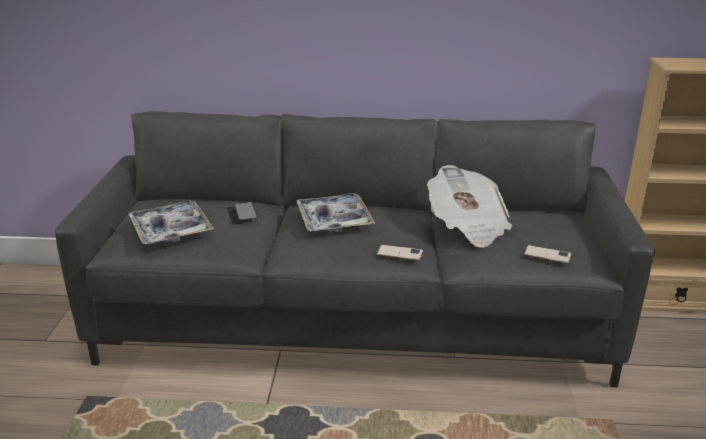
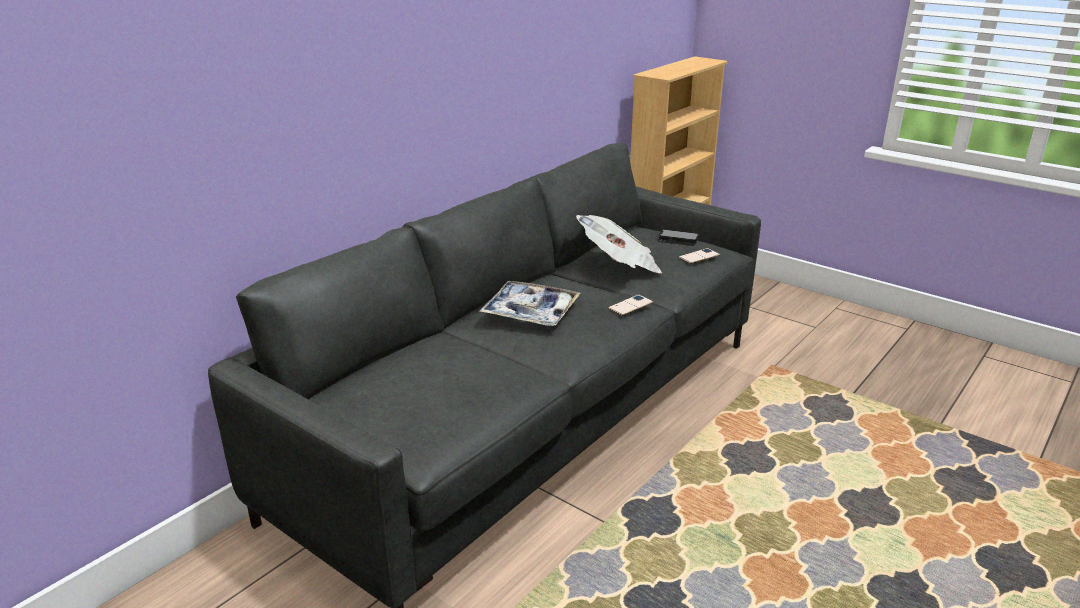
camera: 55 degrees left, 0 degrees up
tray [129,200,214,245] -> none
phone [227,201,258,225] -> phone moved to [657,229,699,246]

